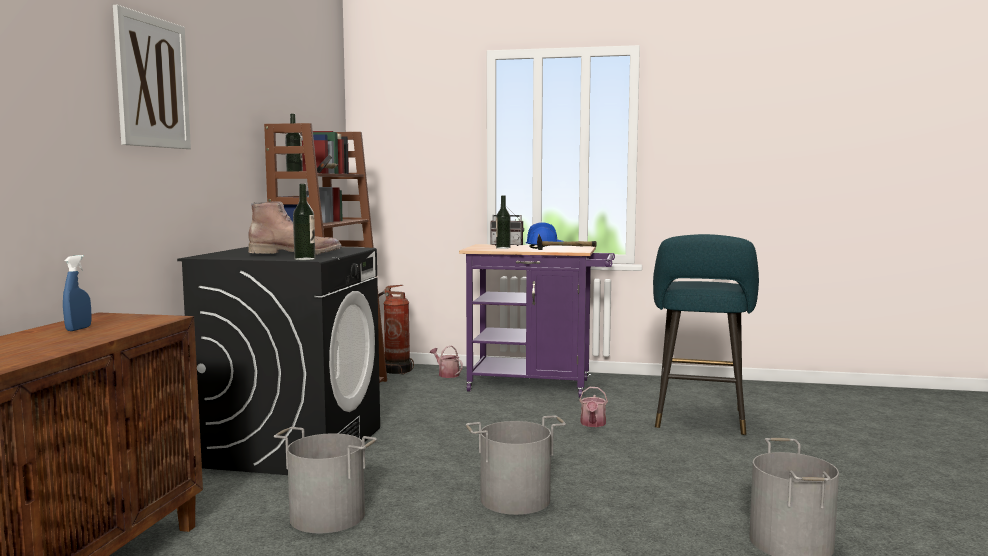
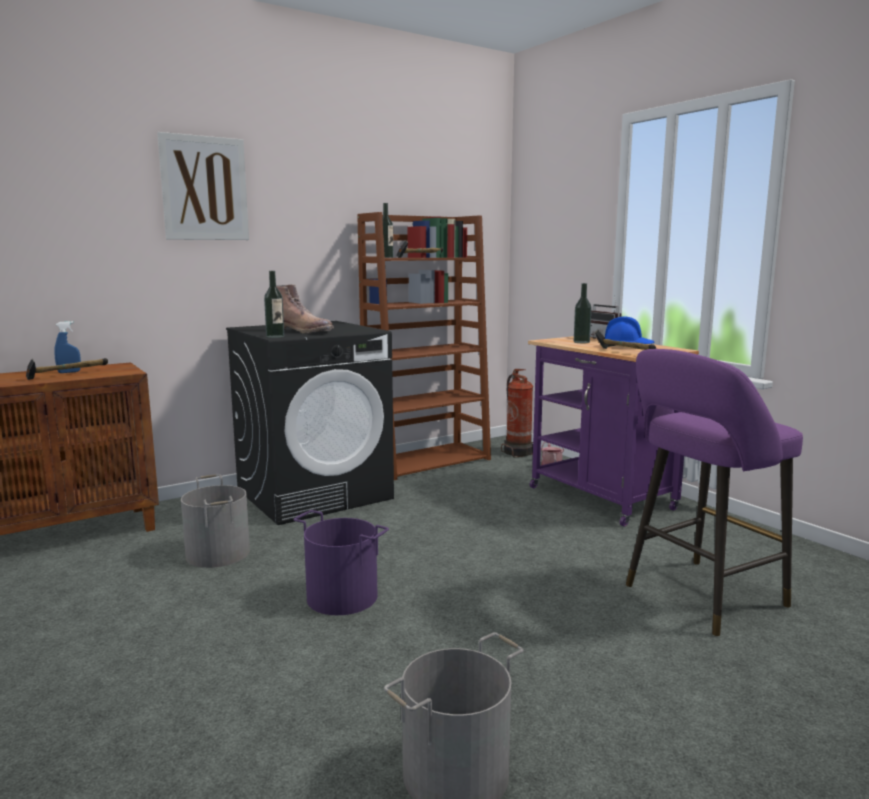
camera: 45 degrees right, 5 degrees up
grey bucket [466,415,566,515] -> purple bucket [293,510,389,615]
watering can [579,387,608,427] -> none
turquoise stool [653,234,759,435] -> purple stool [626,349,803,636]
none -> hammer [26,358,108,380]

